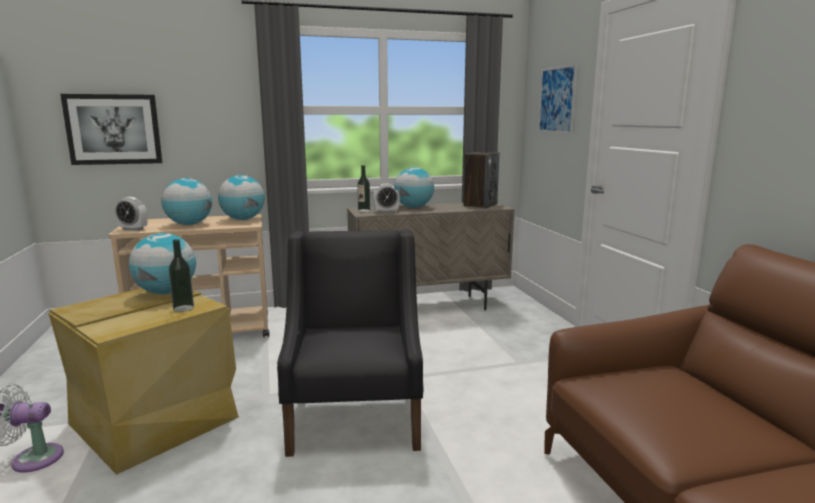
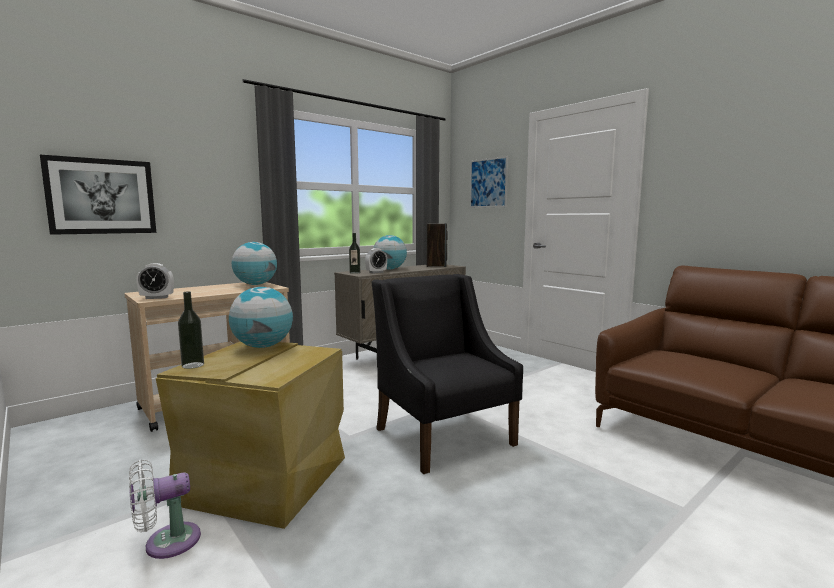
camera: 25 degrees left, 5 degrees down
globe [161,178,212,225] -> none
bottle [169,239,194,312] -> bottle moved to [178,291,204,369]

